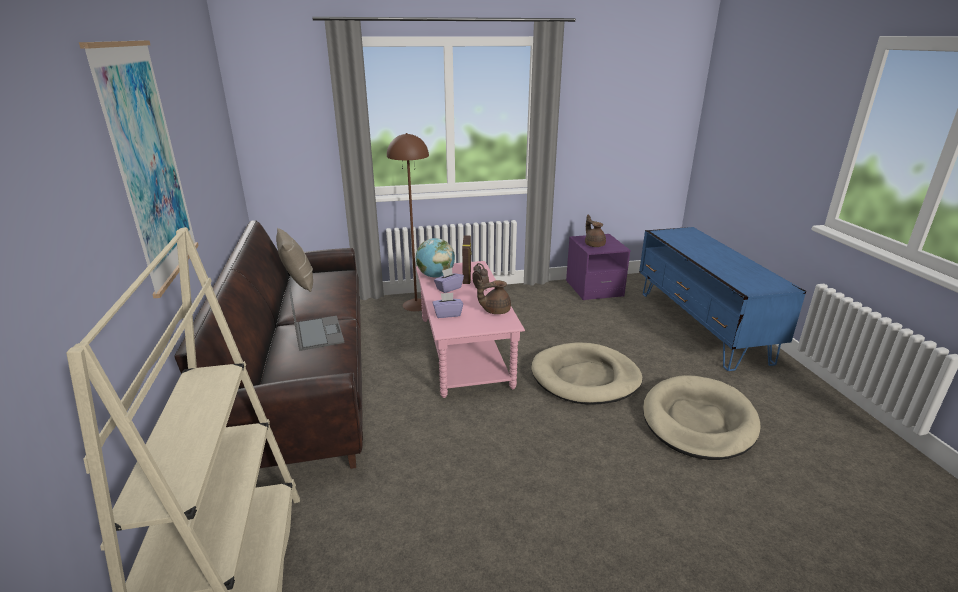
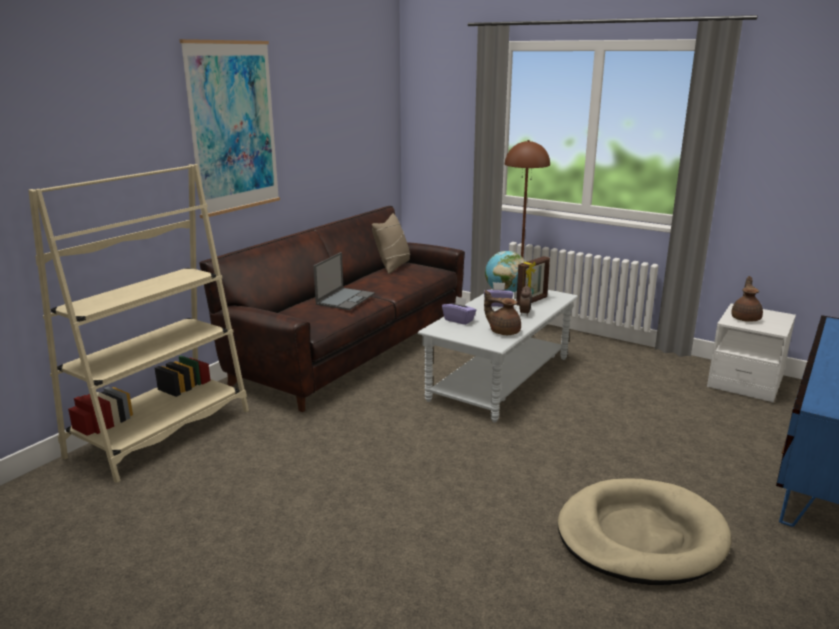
camera: 45 degrees right, 5 degrees down
pink coffee table [416,261,525,398] -> grey coffee table [417,289,578,423]
beige dog bed [531,343,642,405] -> none
purple nightstand [566,234,631,300] -> white nightstand [707,303,796,402]

